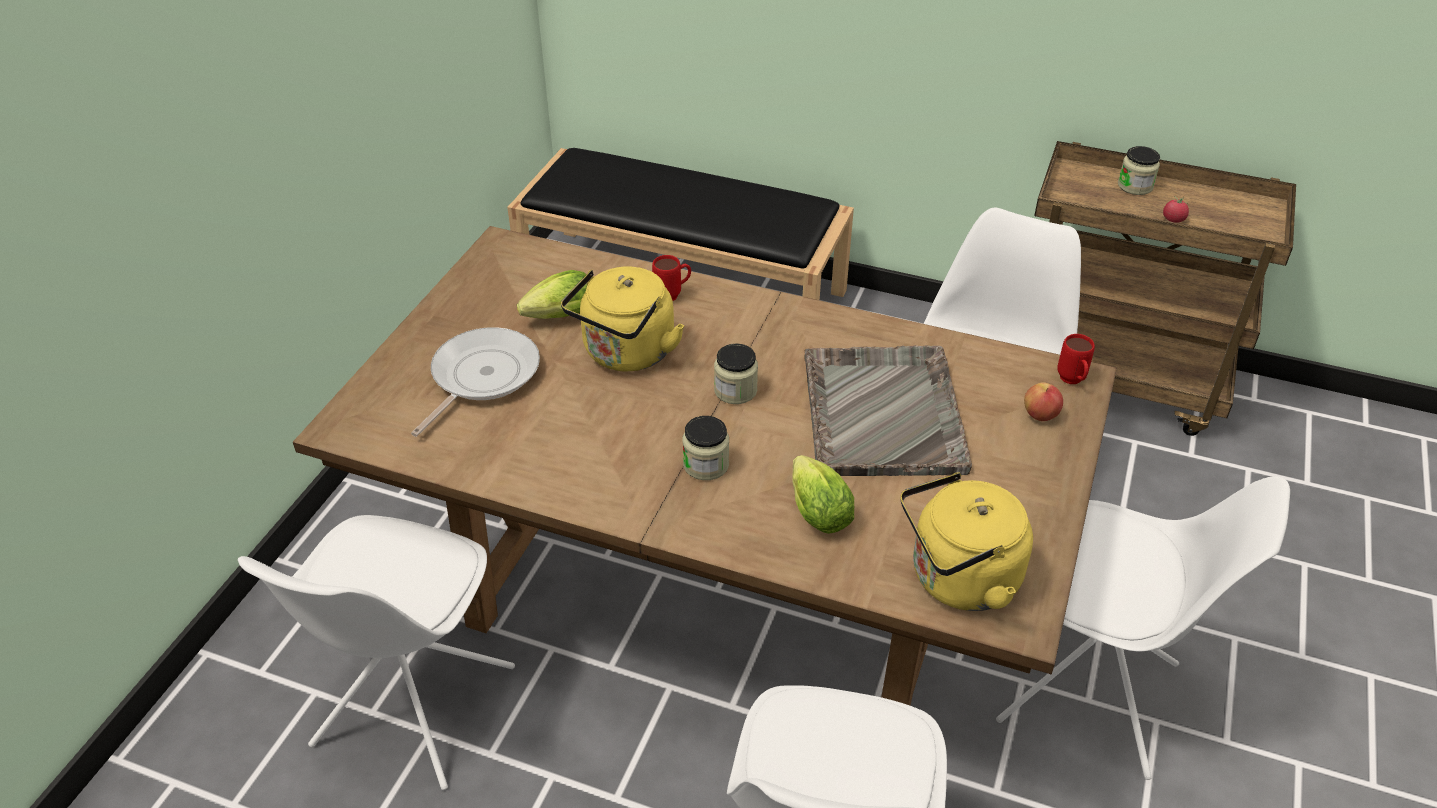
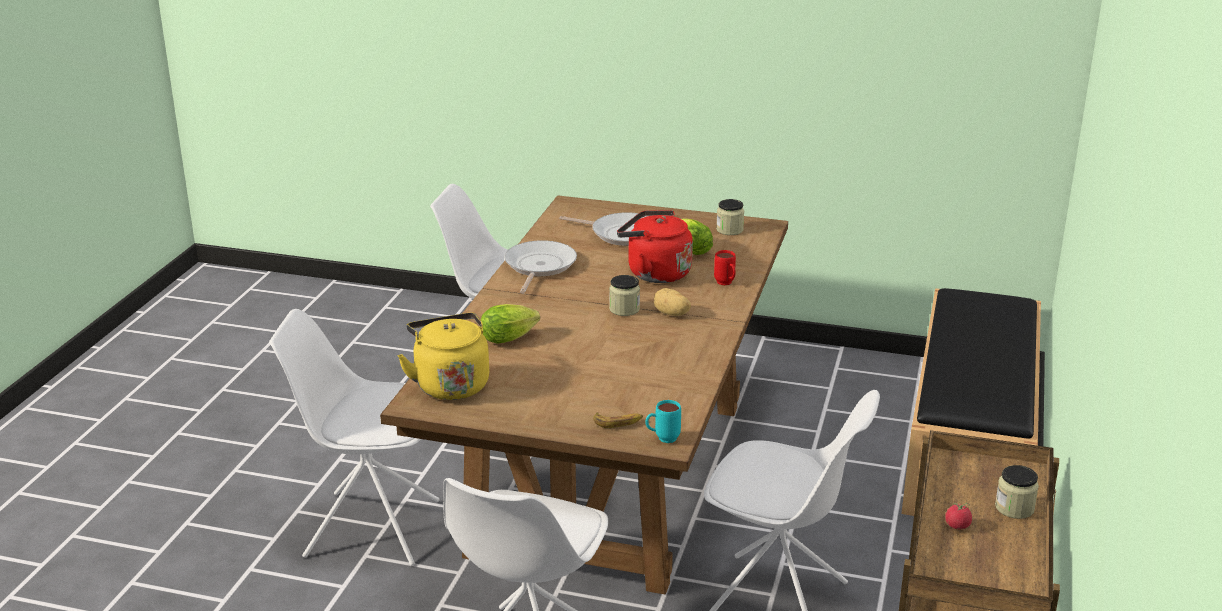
camera: 85 degrees right, 15 degrees down
yellow kettle [561,267,684,371] -> red kettle [617,210,693,283]
jar [683,416,729,480] -> jar moved to [716,199,744,235]
grey tray [804,345,972,476] -> none
apple [1024,382,1063,421] -> banana [593,413,643,428]
red mug [1057,334,1095,384] -> turquoise mug [645,400,681,443]
none -> frying pan [504,240,577,294]
none -> potato [654,288,691,316]

